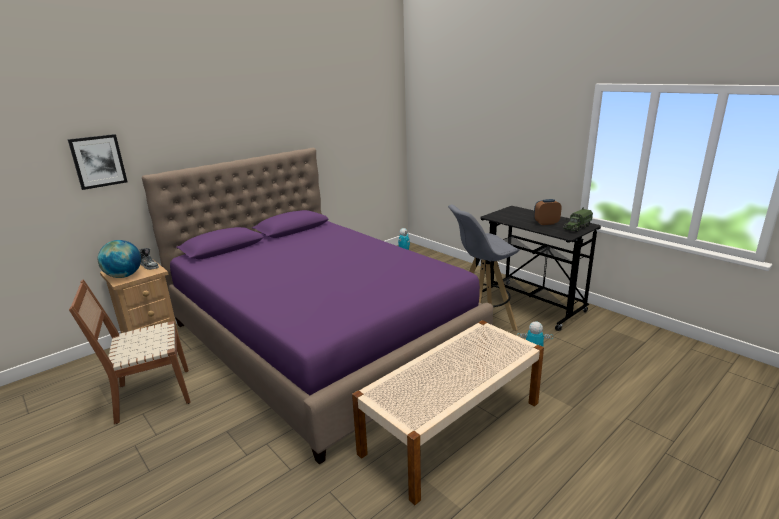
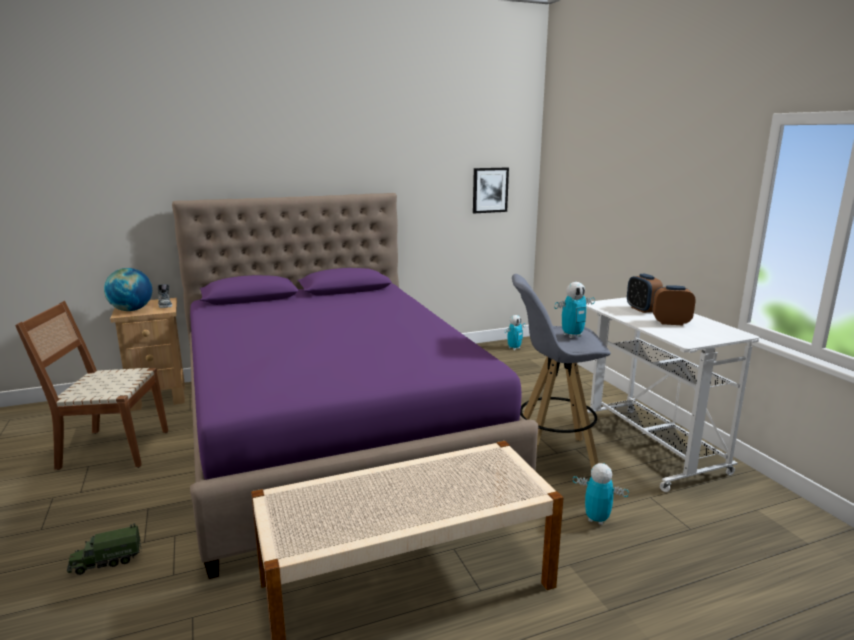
camera: 20 degrees right, 5 degrees down
picture [68,134,128,190] -> picture moved to [473,168,509,213]
black desk [480,206,601,331] -> white desk [586,297,759,492]
toy truck [563,207,593,232] -> toy truck moved to [67,523,142,575]
none -> toy robot [554,282,595,338]
none -> alarm clock [627,274,663,313]

